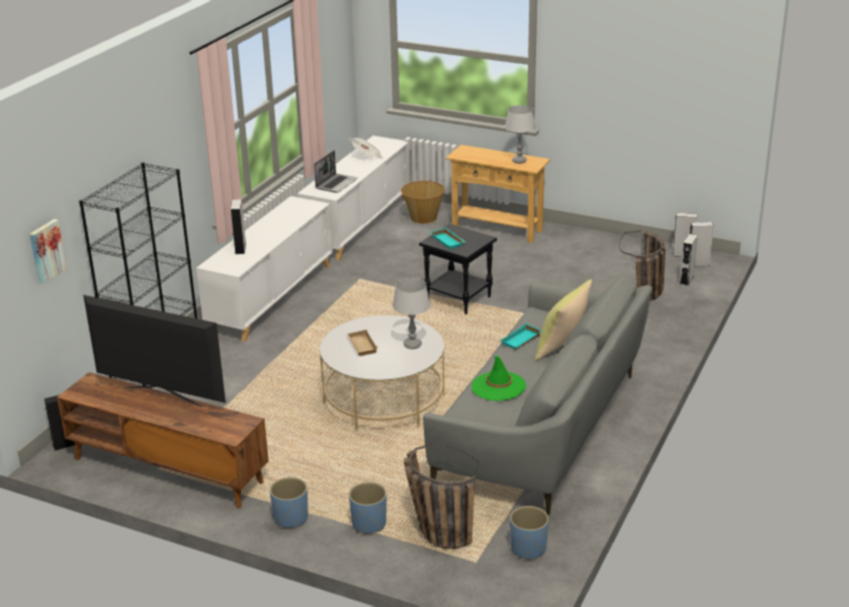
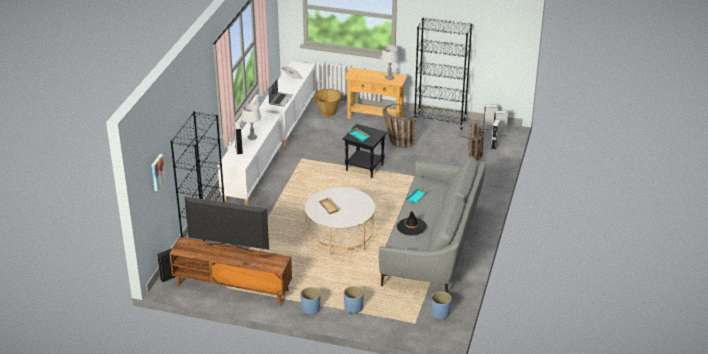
camera: 10 degrees left, 5 degrees up
grey table lamp [393,278,431,349] -> grey table lamp moved to [241,103,261,140]
basket [404,443,479,549] -> basket moved to [382,104,416,148]
green hat [472,356,526,401] -> black hat [397,211,427,236]
yellow pillow [534,279,592,361] -> none
none -> black bookcase [414,17,472,130]

